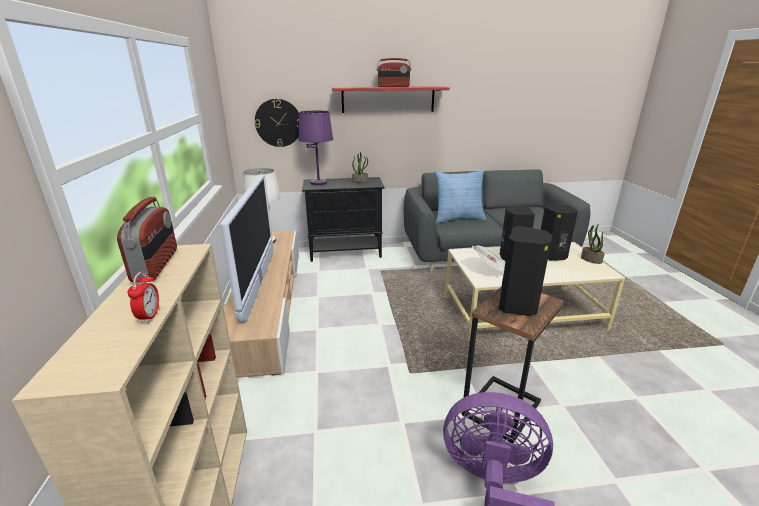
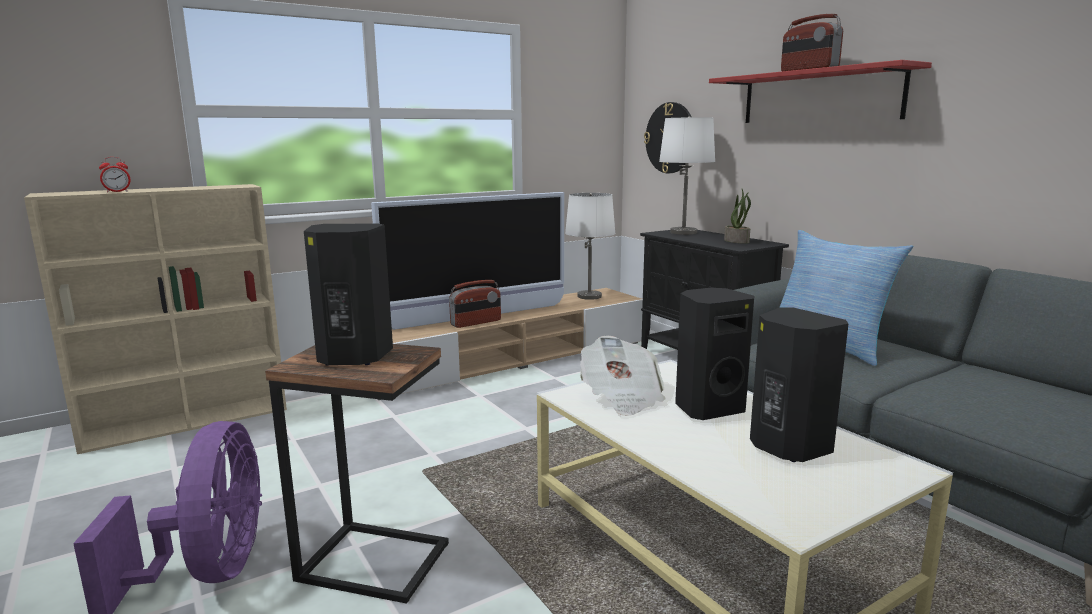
camera: 65 degrees right, 10 degrees down
radio [117,197,177,282] -> radio moved to [449,280,501,328]
purple table lamp [299,111,333,185] -> white table lamp [659,116,715,235]
potted plant [581,224,605,264] -> none

